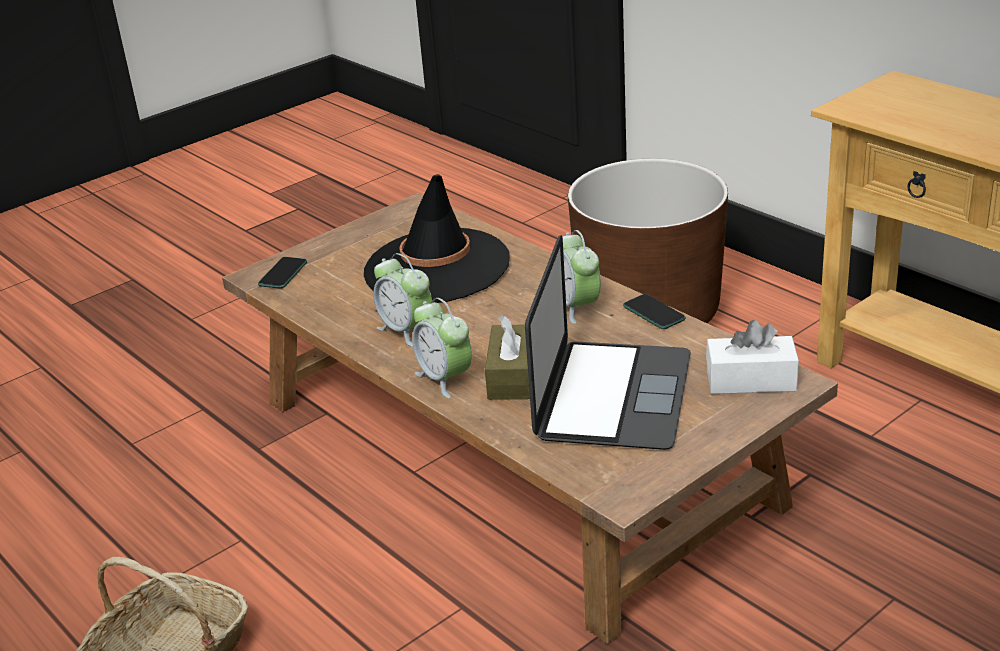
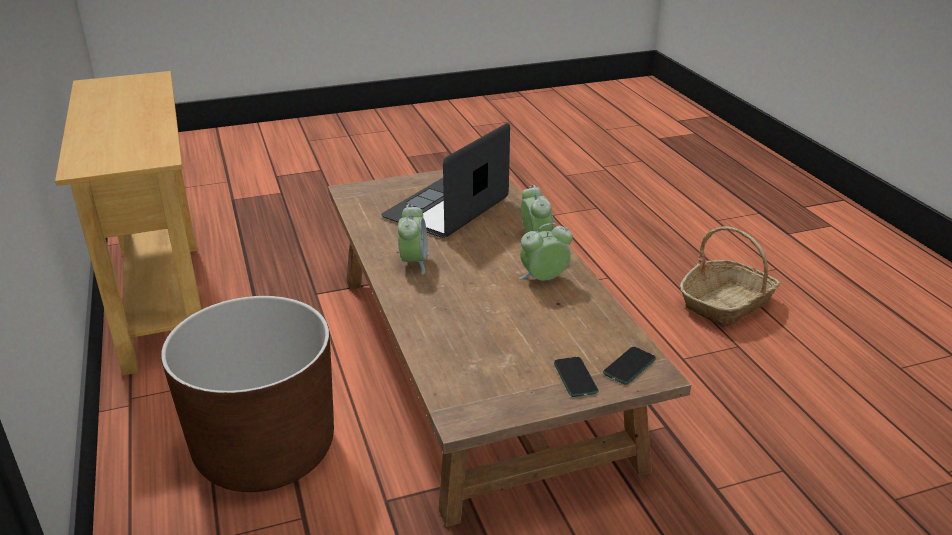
camera: 160 degrees left, 0 degrees up
black hat [364,174,510,303] -> none
alarm clock [373,253,432,347] -> alarm clock turned 90 degrees counterclockwise [519,223,573,281]
brown tissue box [485,315,530,400] -> none
phone [623,294,686,329] -> phone moved to [554,357,598,397]
white tissue box [706,320,799,394] -> none

